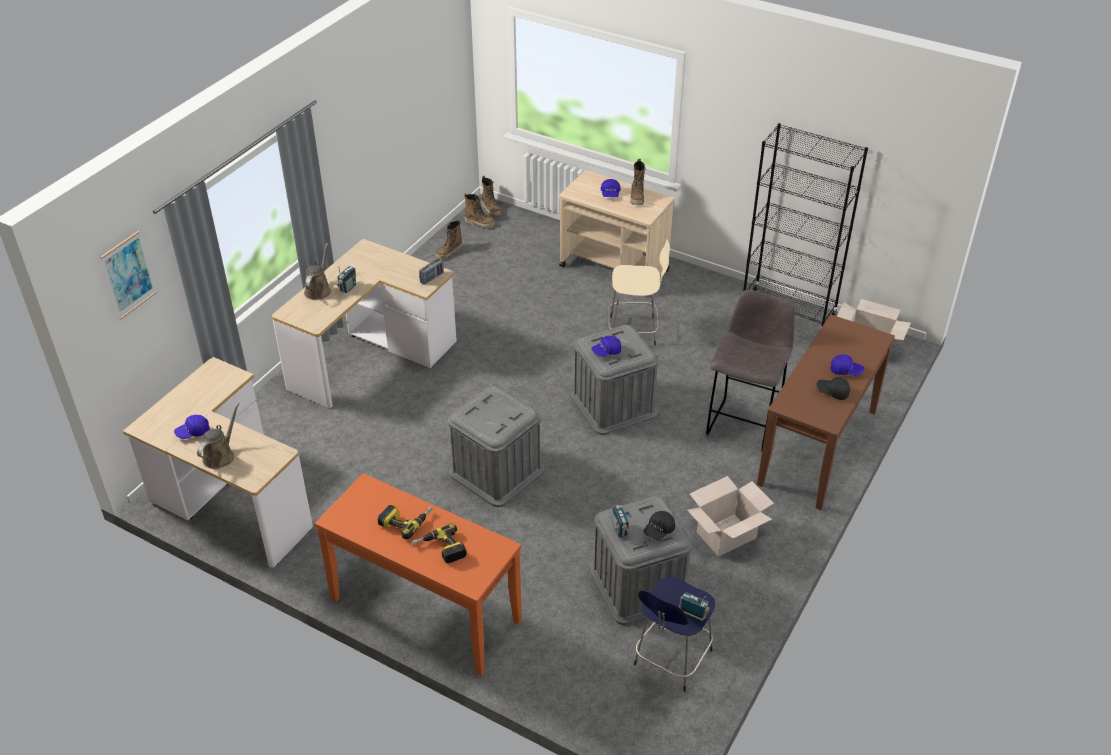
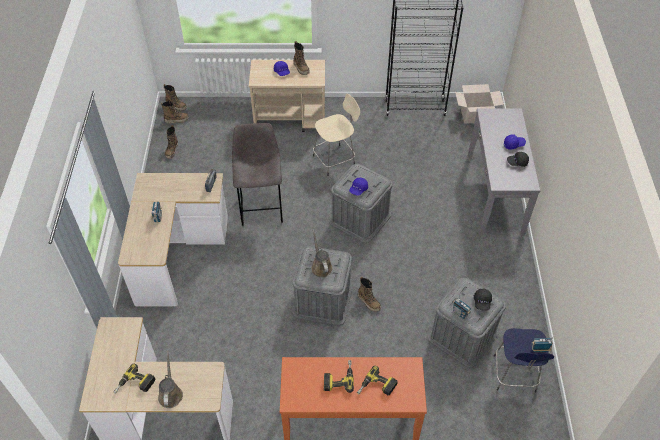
camera: 30 degrees left, 10 degrees up
picture [100,231,157,320] -> none
blue cap [174,415,210,439] -> power drill [113,364,155,394]
brown watering can [304,243,331,300] -> brown watering can moved to [311,230,332,278]
cardboard box [687,476,774,557] -> none
grey stool [706,290,795,452] -> grey stool moved to [232,123,283,226]
brown console table [757,314,895,510] -> grey console table [468,108,540,235]
none -> boot [358,277,381,312]

